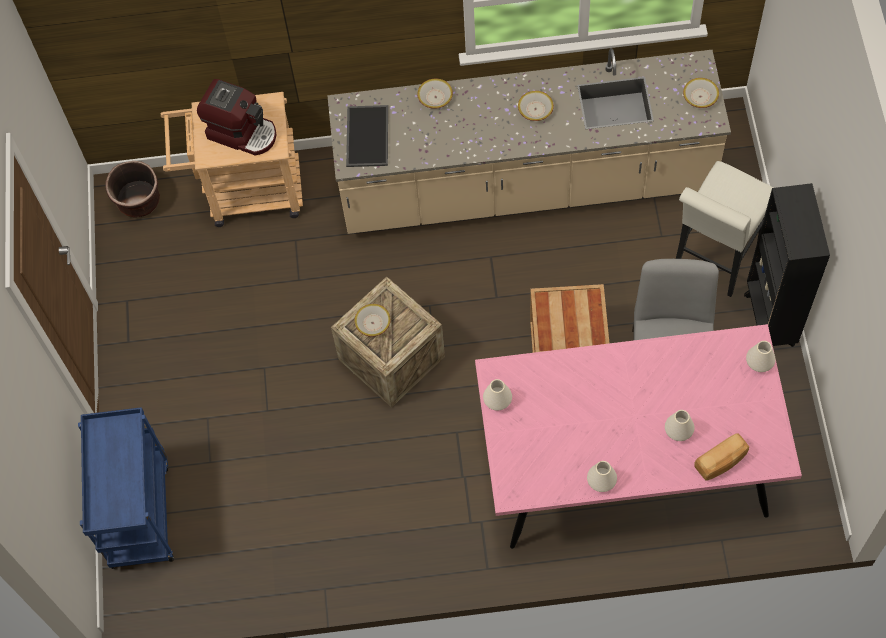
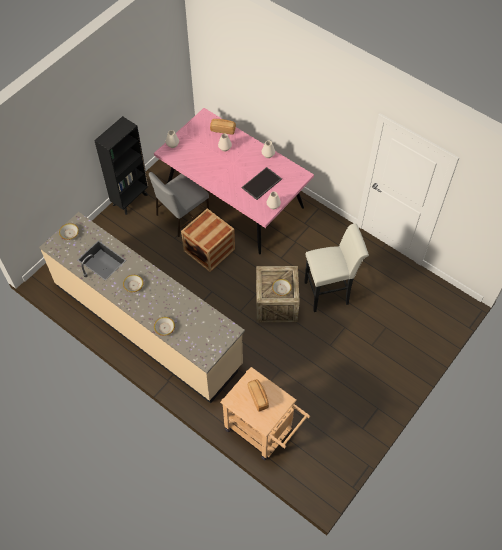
camera: 140 degrees left, 5 degrees down
blue cart [78,407,174,569] -> none
brown planter [105,161,160,218] -> none
coffee machine [197,79,276,156] -> bread [248,379,269,411]
tray [346,105,388,167] -> tray moved to [242,167,282,200]
white stool [676,161,774,297] -> white stool moved to [304,224,369,312]

